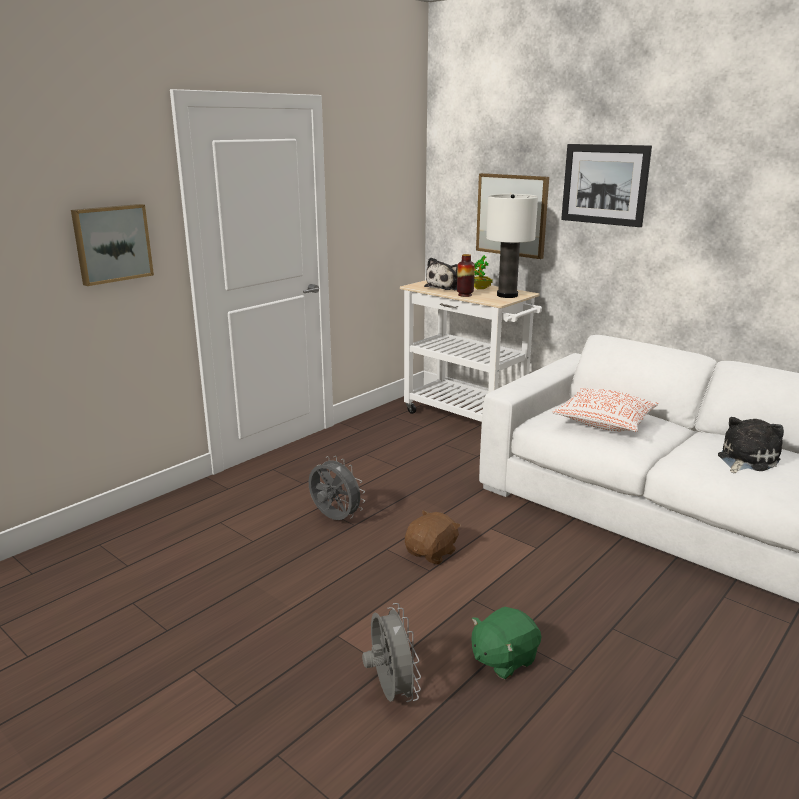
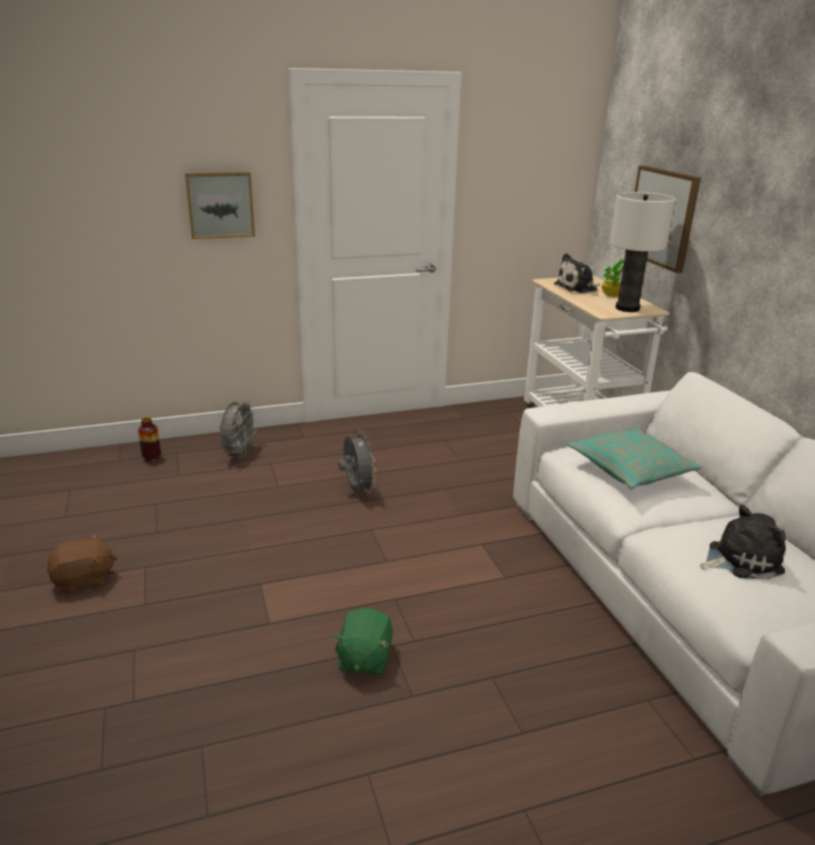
camera: 30 degrees right, 5 degrees up
grey fan [362,603,421,702] -> grey fan moved to [220,400,257,458]
brown plush toy [405,510,461,565] -> brown plush toy moved to [47,534,117,594]
vase [457,254,475,297] -> vase moved to [138,417,161,462]
green plush toy [472,607,541,679] -> green plush toy turned 75 degrees counterclockwise [332,608,393,676]
white pillow [552,387,658,432] -> turquoise pillow [567,427,703,489]
picture [561,144,652,227] -> none

